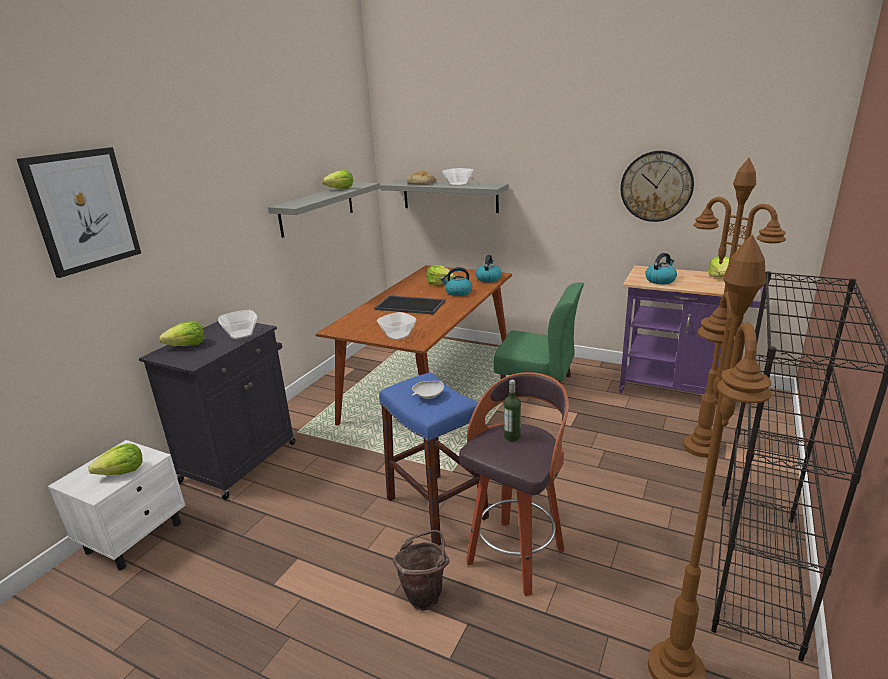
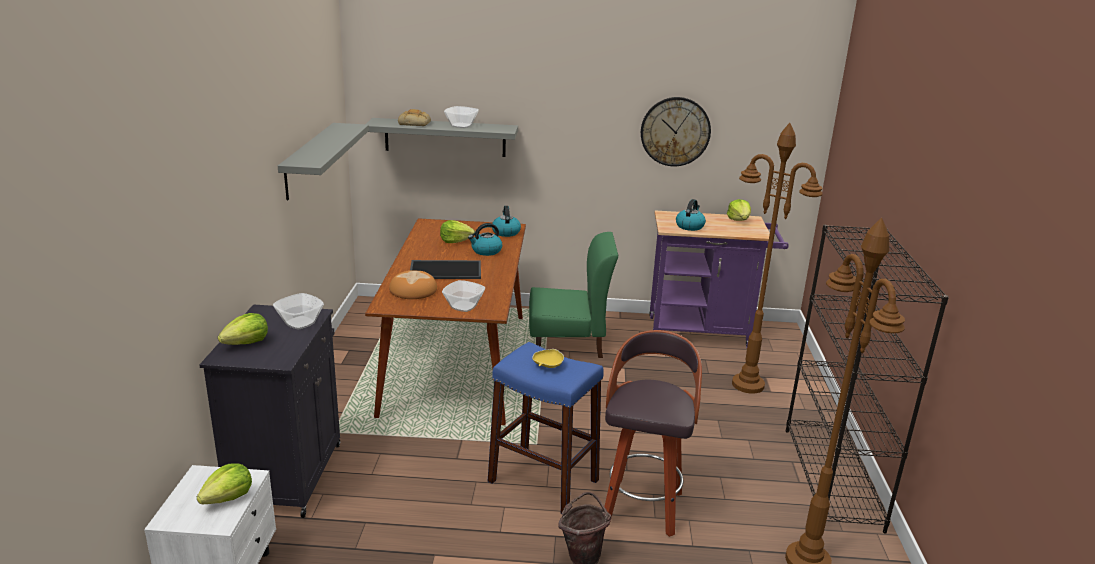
camera: 25 degrees left, 0 degrees up
picture [17,147,141,278] -> none
lettuce [322,170,353,189] -> none
white bowl [412,381,444,399] -> yellow bowl [532,349,564,368]
bottle [504,380,521,442] -> none
none -> bread [389,270,437,299]

